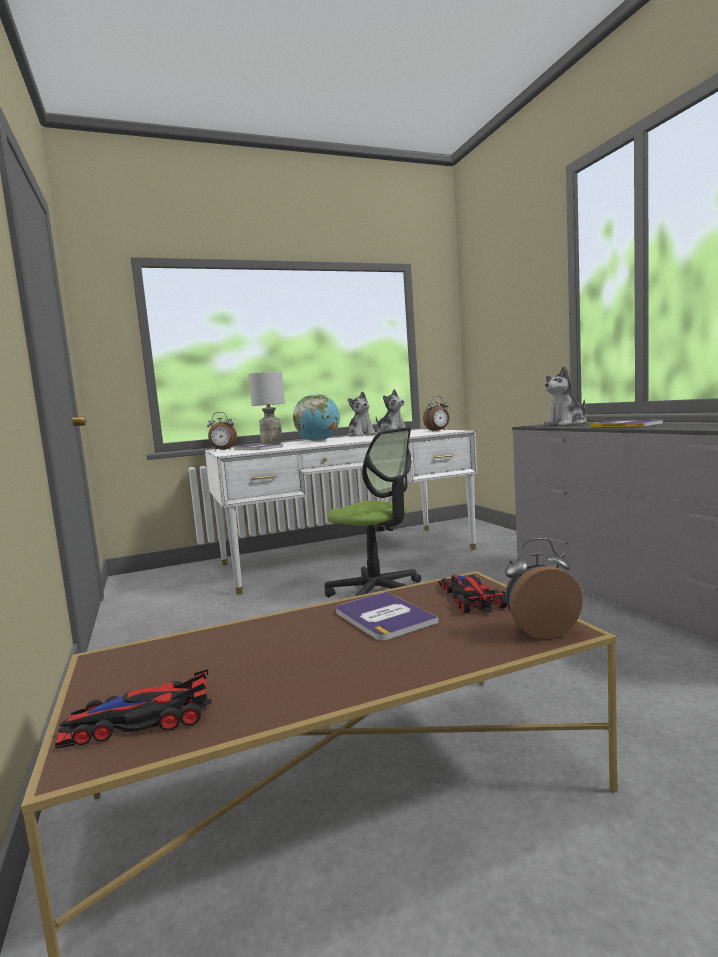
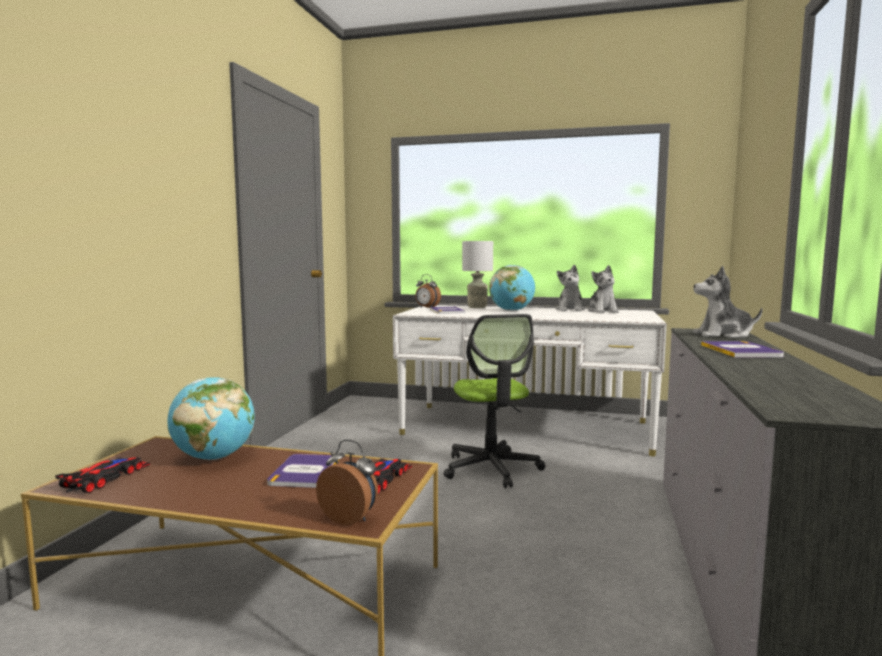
camera: 35 degrees right, 0 degrees up
toy car [55,669,212,749] -> toy car turned 90 degrees clockwise [55,457,150,493]
alarm clock [423,396,450,432] -> none
none -> globe [167,377,255,460]

